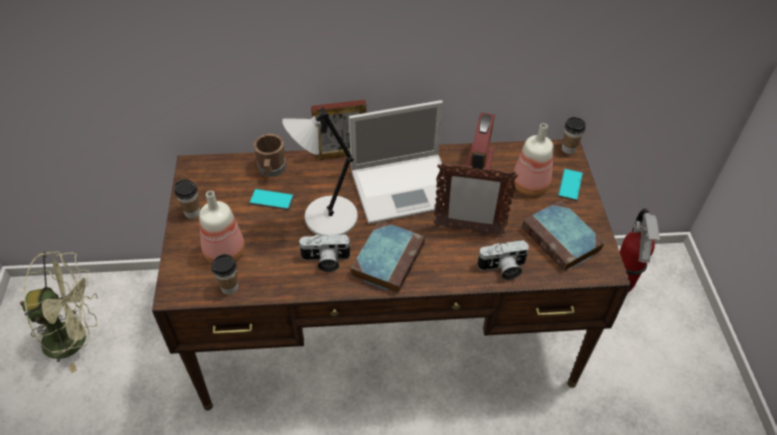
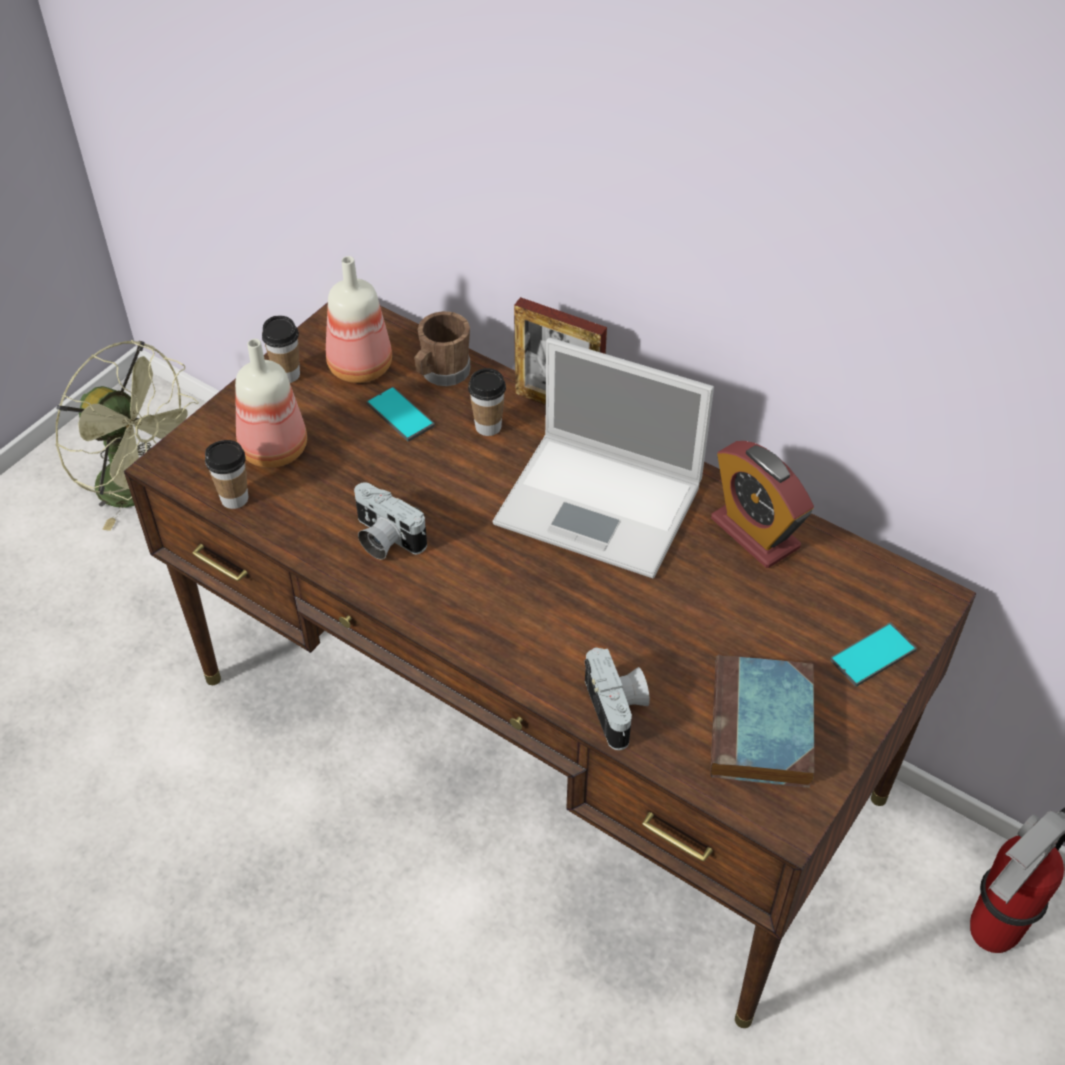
camera: 40 degrees right, 0 degrees up
grey table lamp [282,107,358,236] -> none
book [351,220,425,294] -> none
picture frame [434,162,518,235] -> none
alarm clock [466,112,495,176] -> alarm clock turned 90 degrees clockwise [711,441,814,568]
camera [477,240,529,280] -> camera turned 135 degrees counterclockwise [585,647,650,750]
bottle [514,123,554,196] -> bottle moved to [326,256,392,383]
cup [562,117,586,154] -> cup moved to [468,368,506,436]

